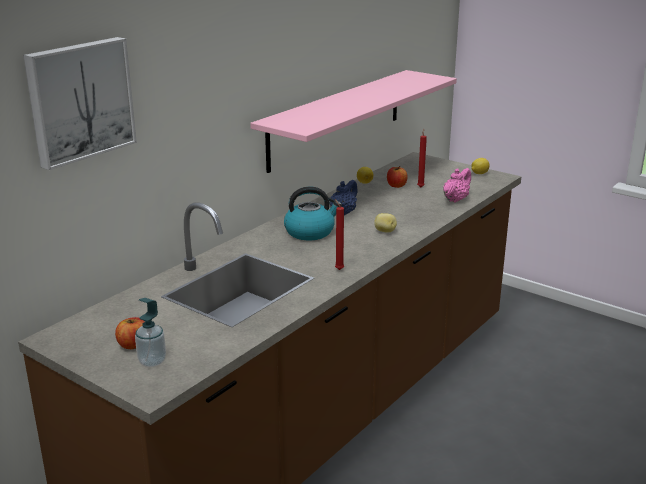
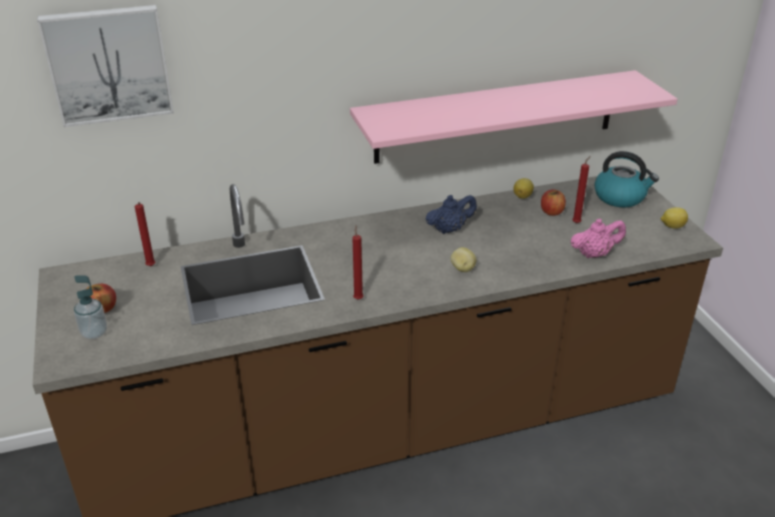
camera: 35 degrees right, 10 degrees up
kettle [284,187,342,240] -> kettle moved to [594,151,659,207]
none -> red candle [135,202,155,266]

